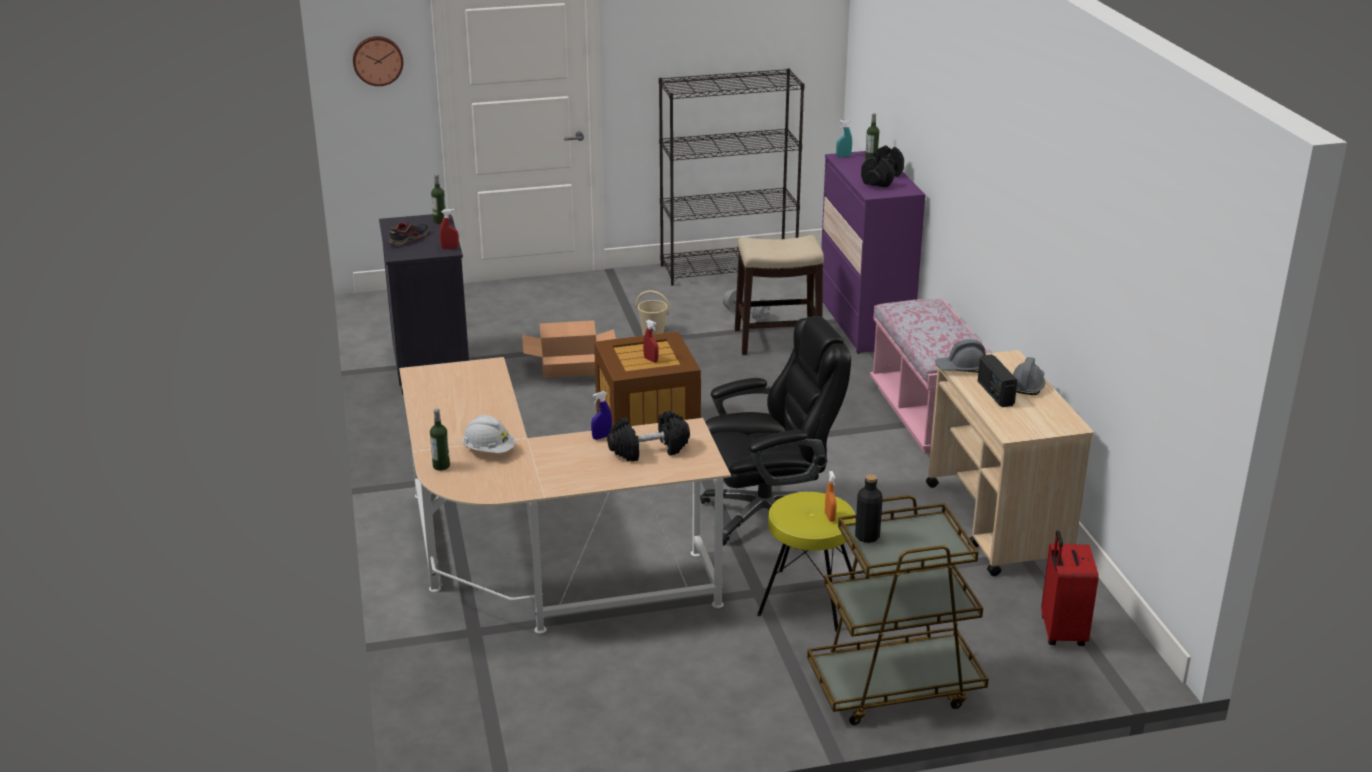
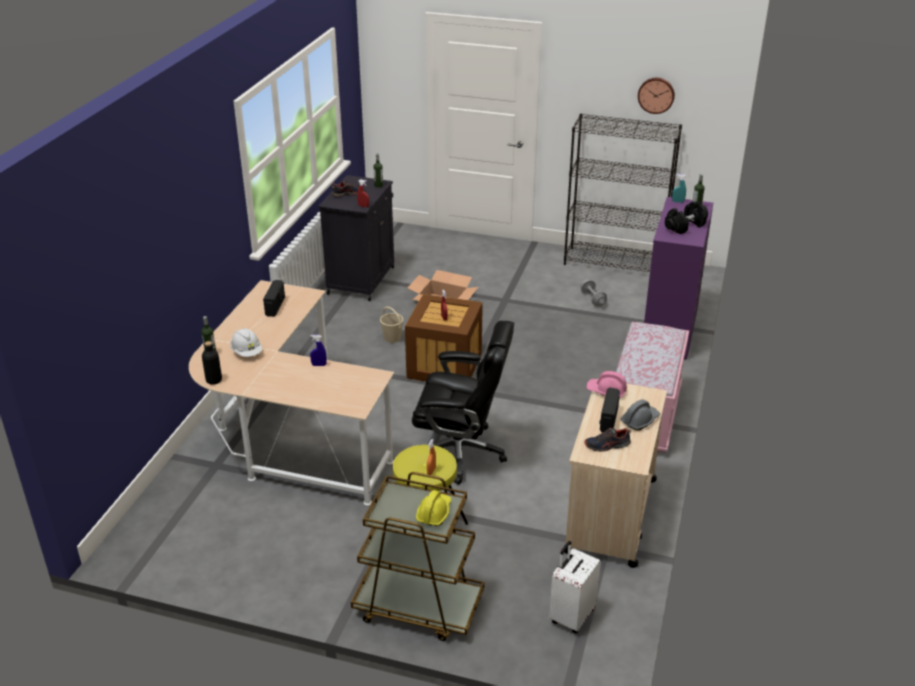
camera: 30 degrees right, 5 degrees up
wall clock [353,36,403,86] -> wall clock moved to [638,78,675,114]
black dumbbell [607,411,690,461] -> none
beige bucket [636,290,670,335] -> beige bucket moved to [380,307,403,343]
stool [735,235,824,355] -> none
black bottle [855,474,883,543] -> black bottle moved to [202,341,222,385]
grey hard hat [935,339,986,373] -> pink hard hat [586,371,627,398]
red suitcase [1041,530,1099,646] -> white suitcase [549,541,601,633]
none -> radio [263,280,285,317]
none -> yellow hard hat [416,490,452,526]
none -> shoe [584,428,631,452]

